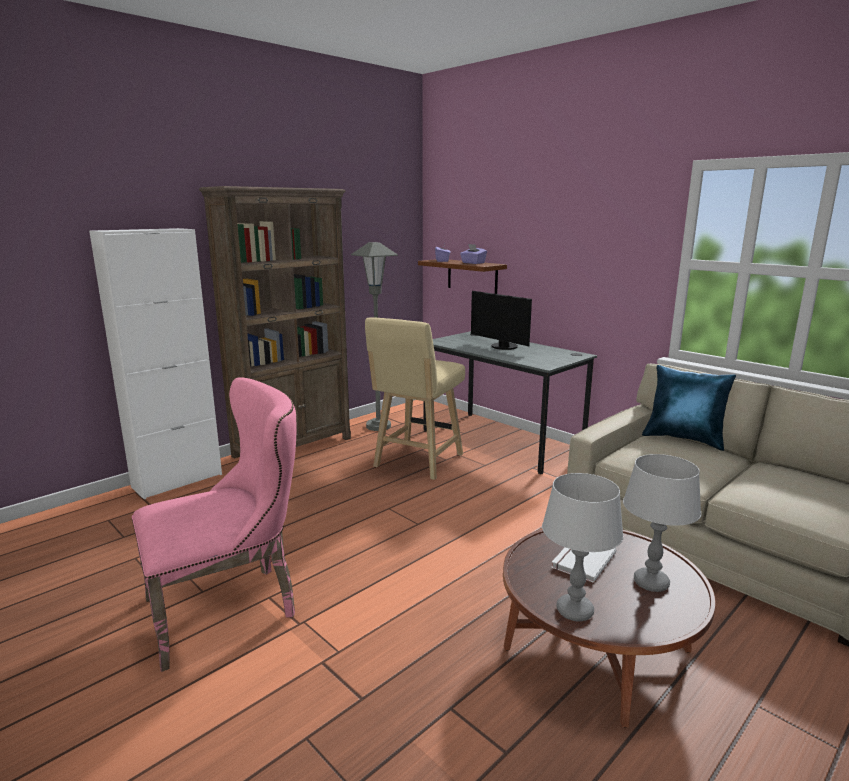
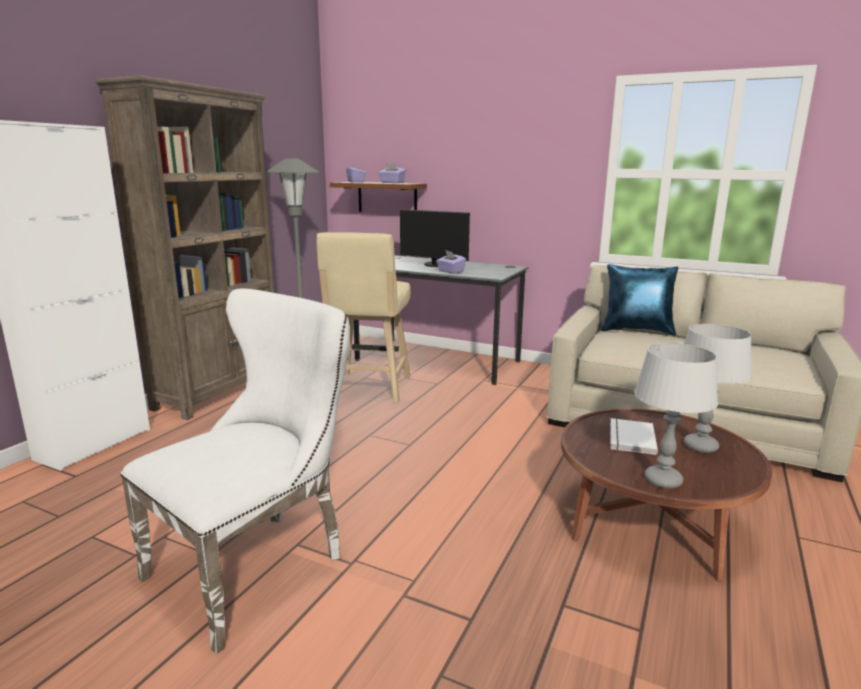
camera: 20 degrees left, 0 degrees up
pink chair [132,377,297,672] -> white chair [120,289,350,654]
none -> purple tissue box [436,250,466,274]

